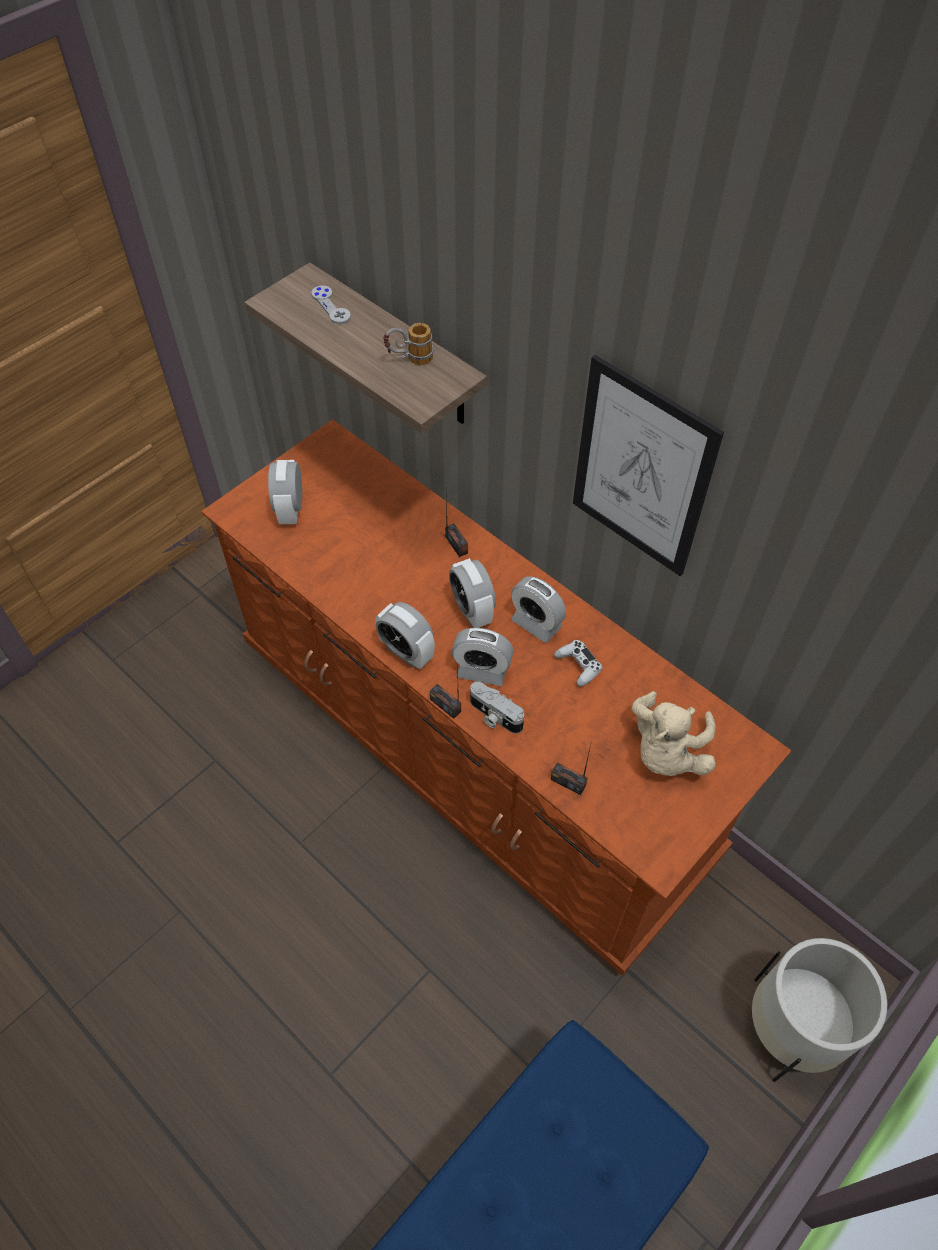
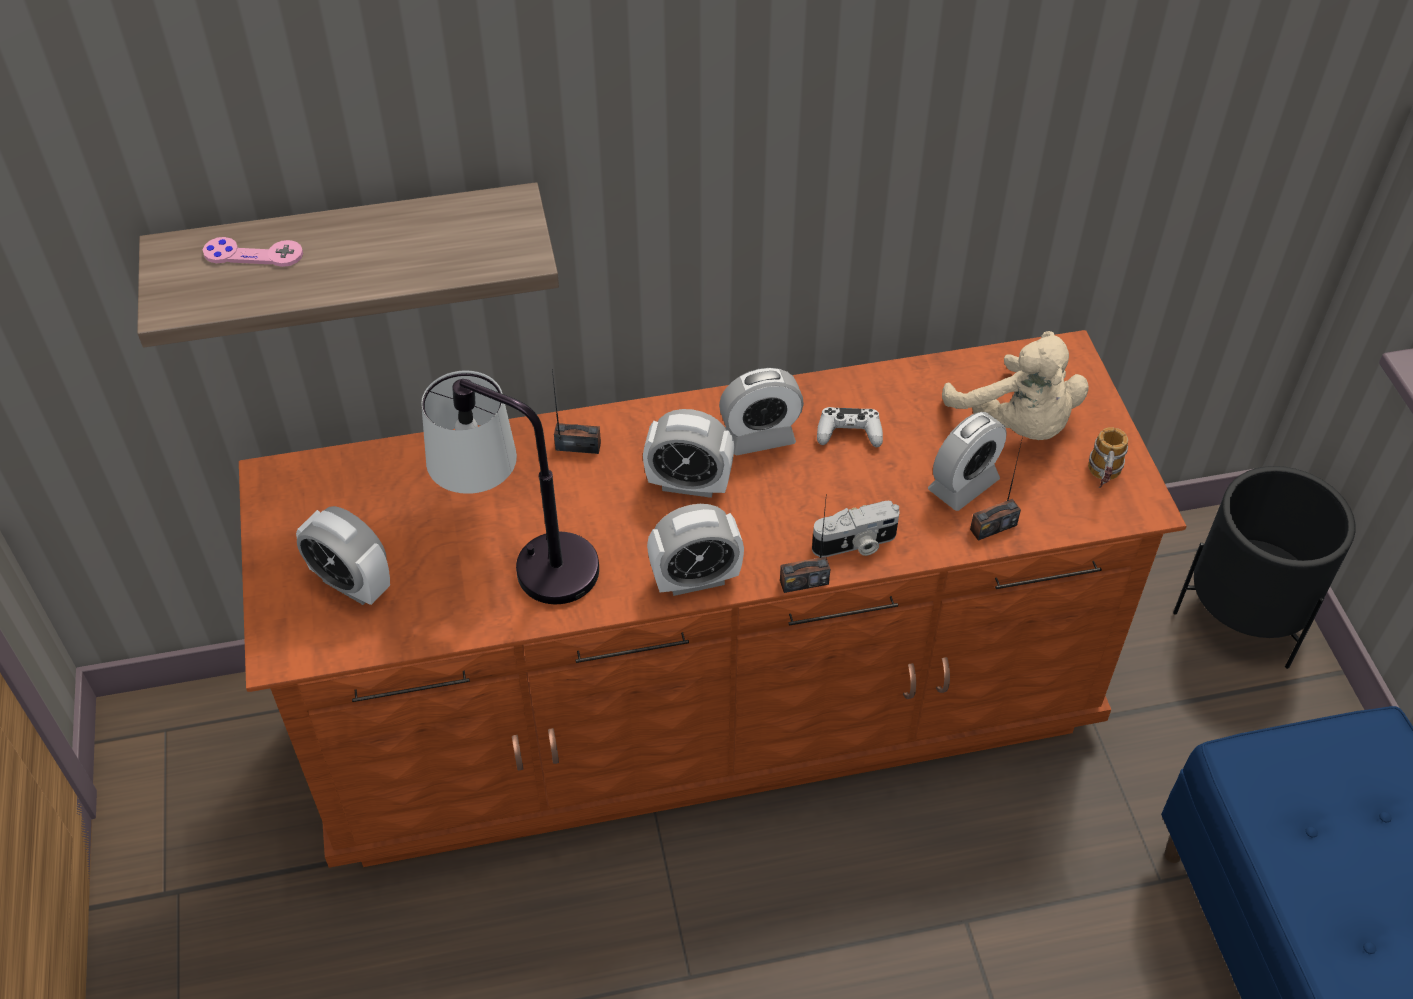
camera: 55 degrees left, 5 degrees down
grey game controller [311,285,351,324] -> pink game controller [203,237,303,267]
mug [383,323,434,365] -> mug moved to [1088,427,1128,488]
alarm clock [452,628,514,686] -> alarm clock moved to [928,412,1007,511]
picture [573,355,724,576] -> none
white planter [752,938,887,1082] -> black planter [1173,466,1356,669]
none -> table lamp [421,370,599,604]

